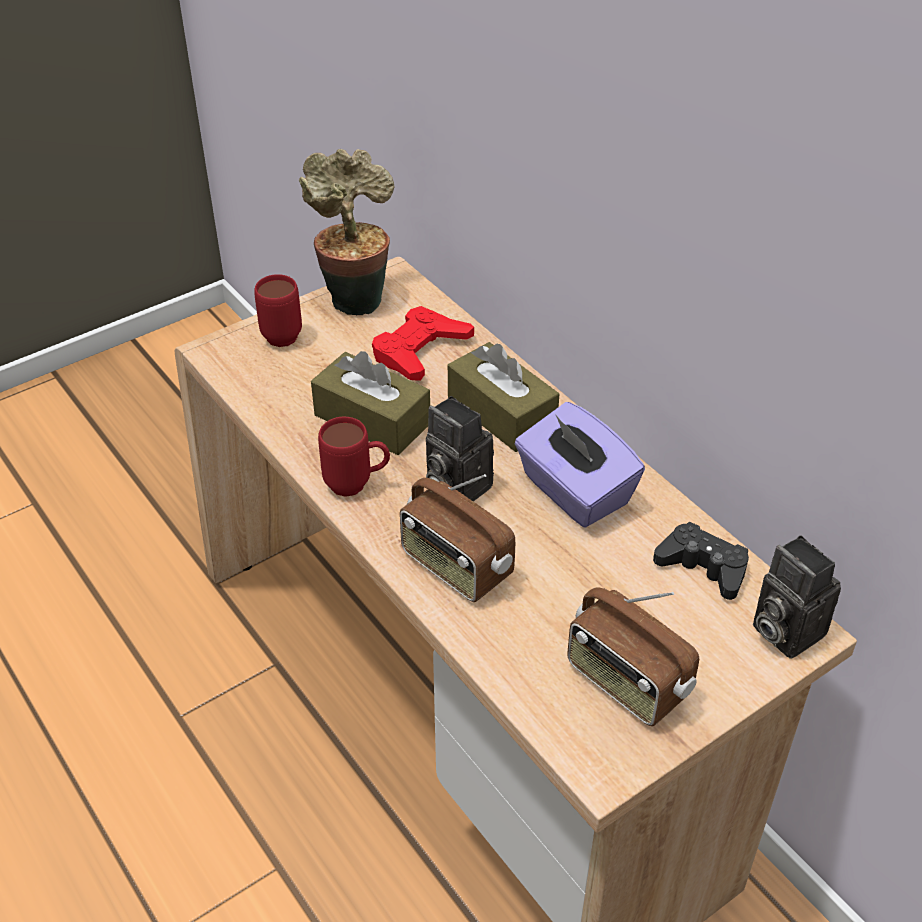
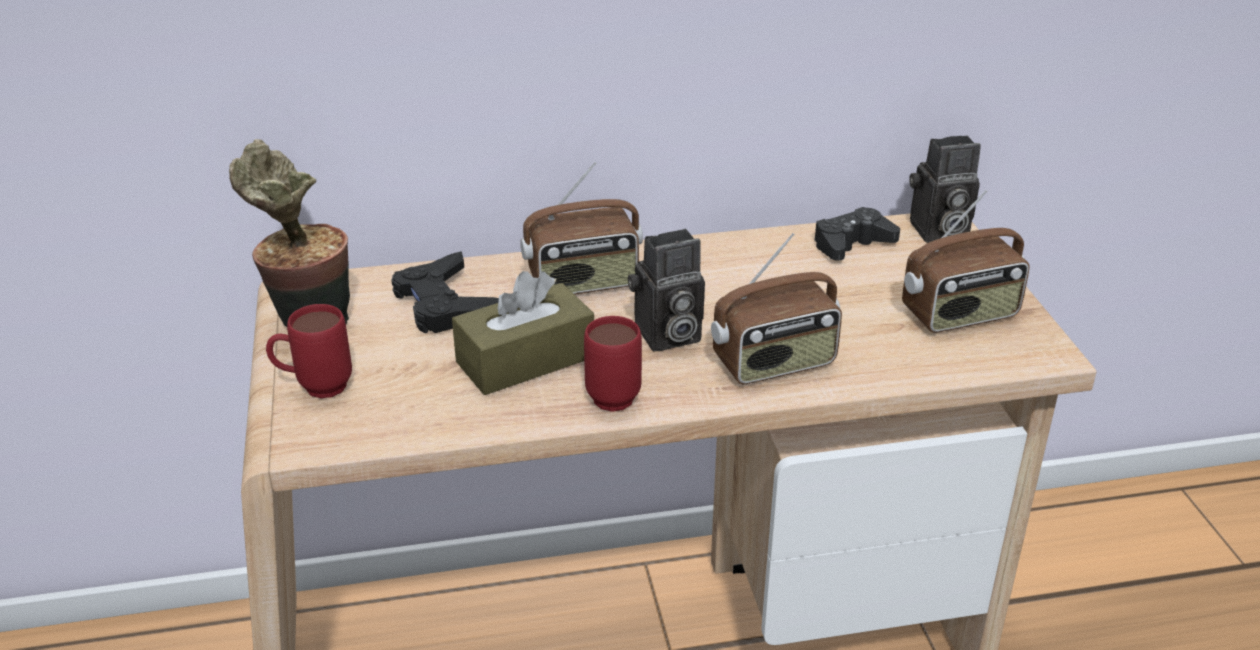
camera: 65 degrees left, 10 degrees down
red game controller [372,306,474,381] -> black game controller [391,251,499,333]
brown tissue box [448,342,560,452] -> radio [520,162,643,294]
purple tissue box [515,402,645,528] -> none

